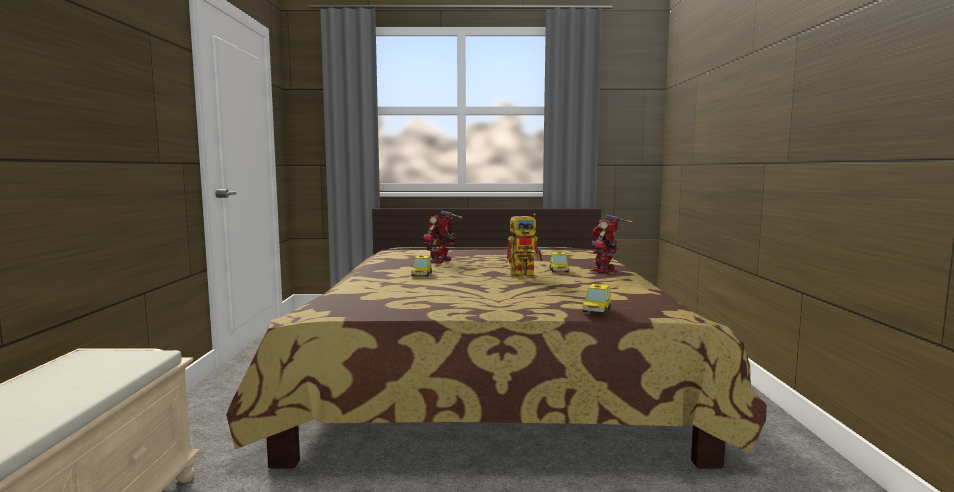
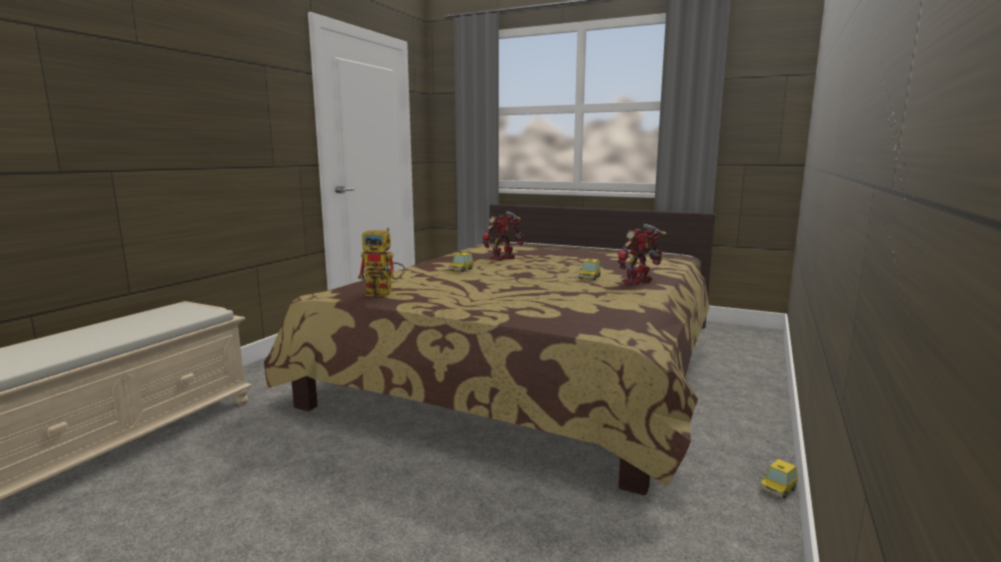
camera: 25 degrees right, 5 degrees up
toy robot [505,213,543,278] -> toy robot moved to [358,228,405,297]
toy car [582,284,611,314] -> toy car moved to [760,459,798,499]

